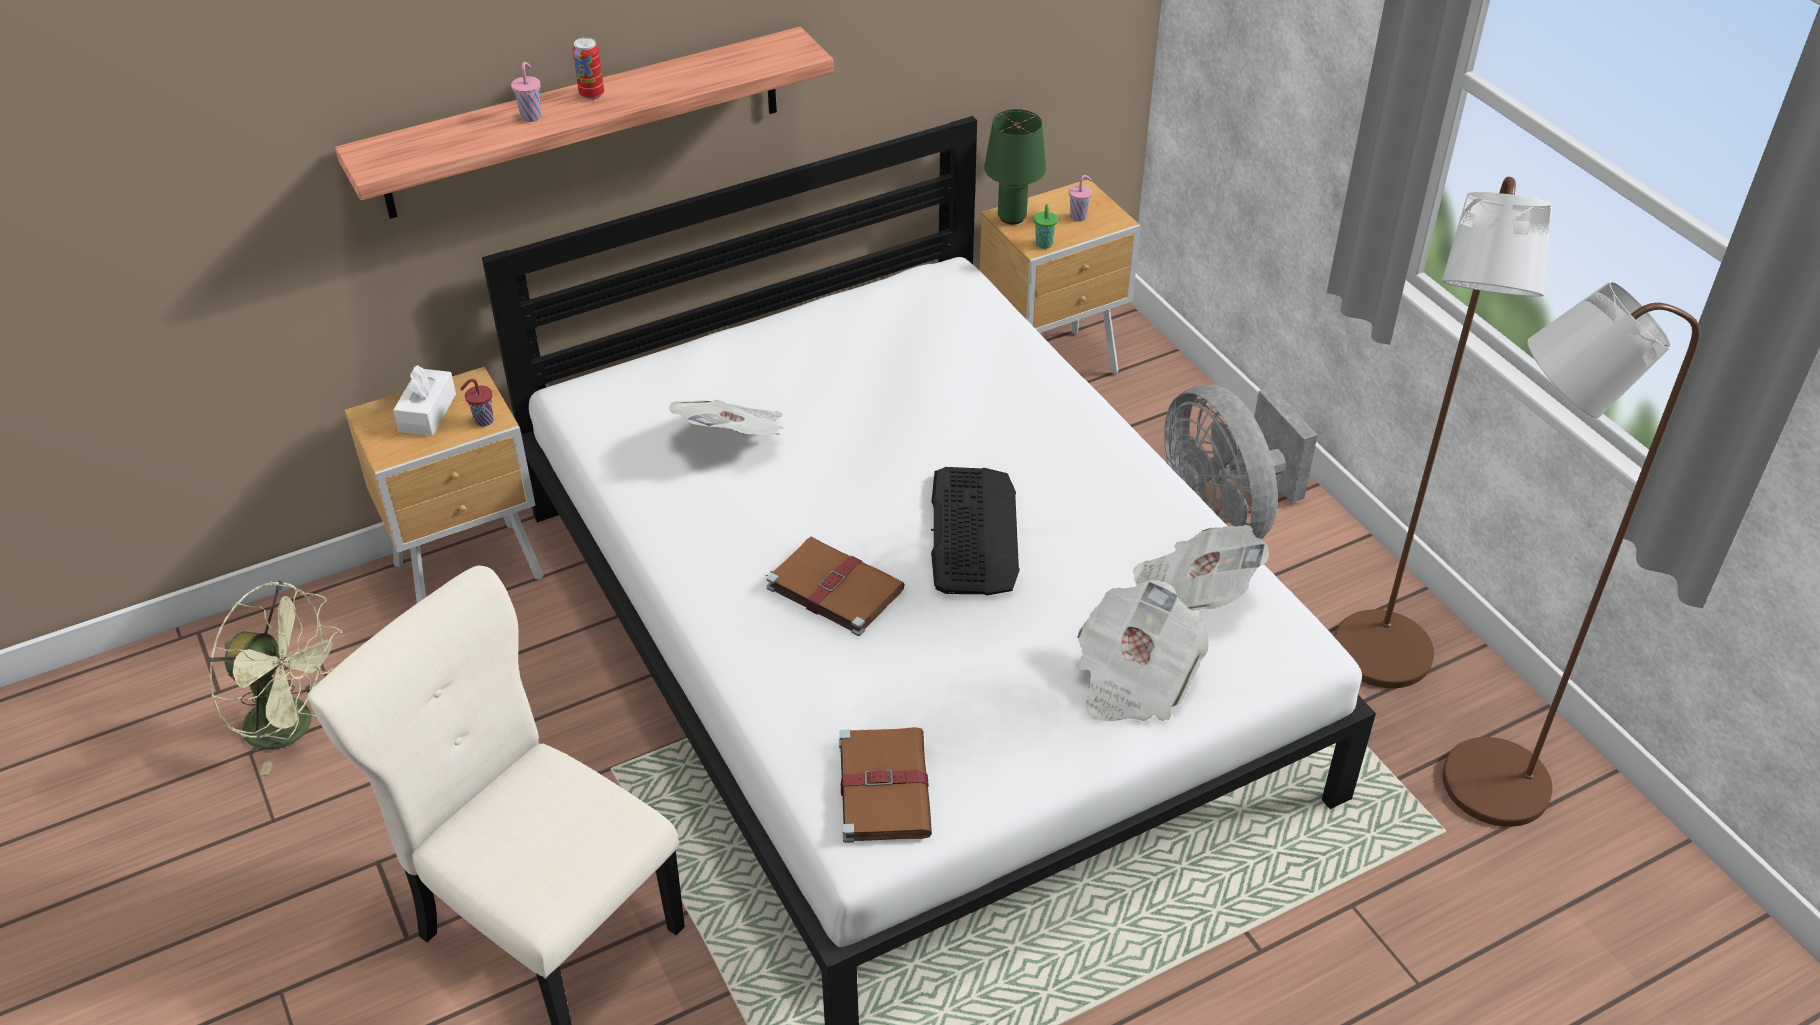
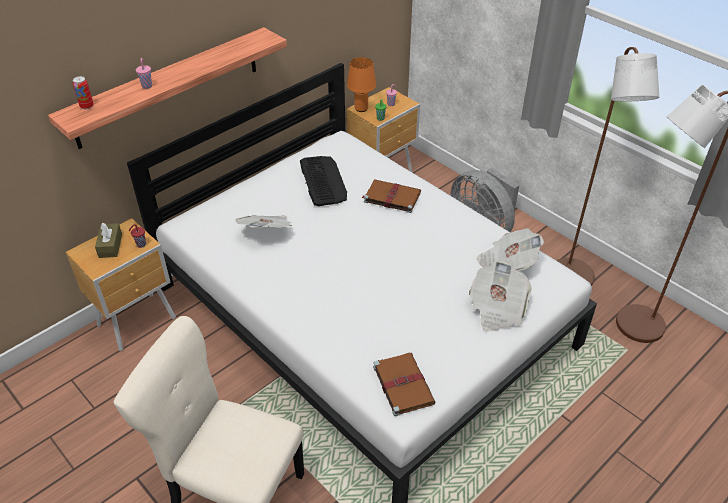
camera: 15 degrees left, 0 degrees up
green fan [208,581,342,775] -> none
white tissue box [393,365,456,436] -> brown tissue box [95,222,122,258]
can [573,37,604,100] -> can moved to [73,76,94,110]
brown book [766,537,905,636] -> brown book moved to [361,179,421,213]
keyboard [931,467,1020,595] -> keyboard moved to [300,156,347,206]
green table lamp [984,109,1046,225] -> orange table lamp [347,57,376,112]

